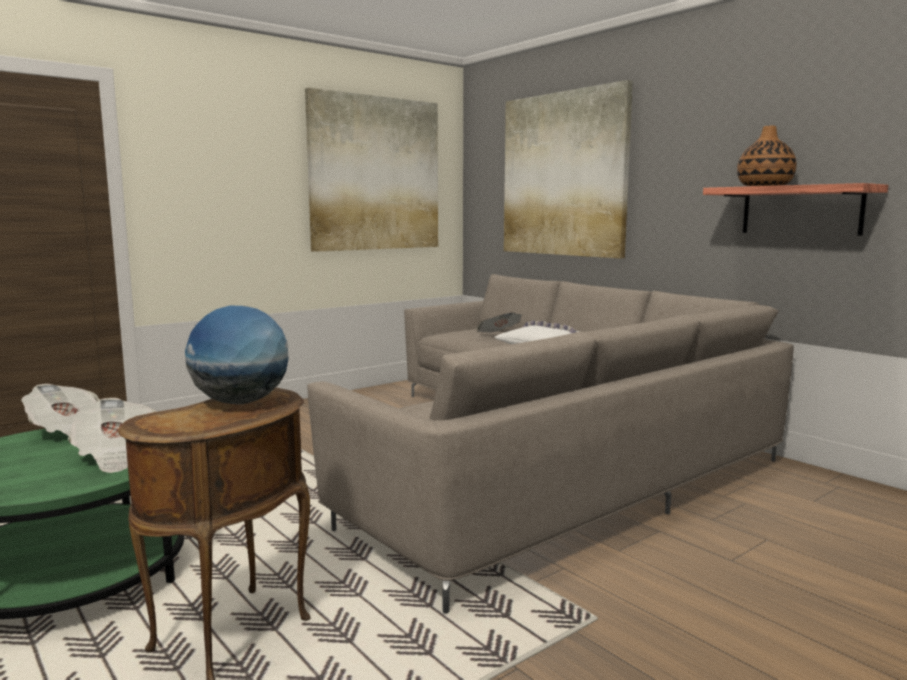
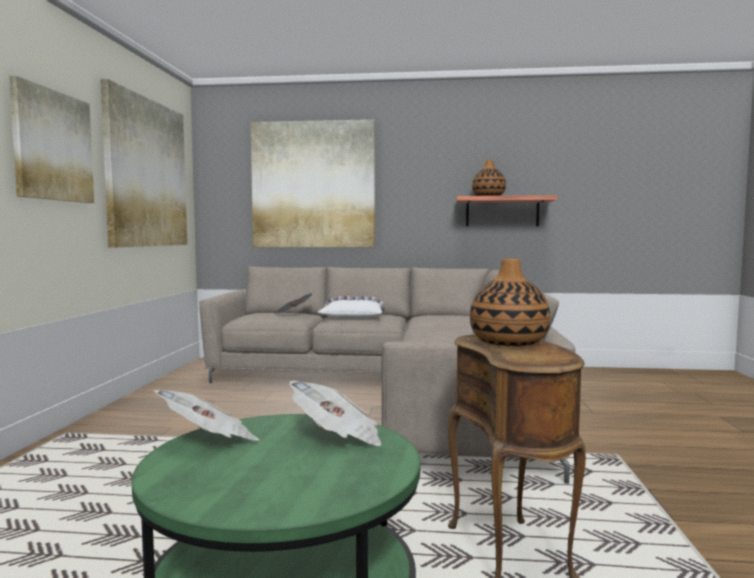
camera: 45 degrees left, 5 degrees down
globe [185,306,289,405] -> vase [470,259,550,346]
none -> picture [9,76,94,203]

